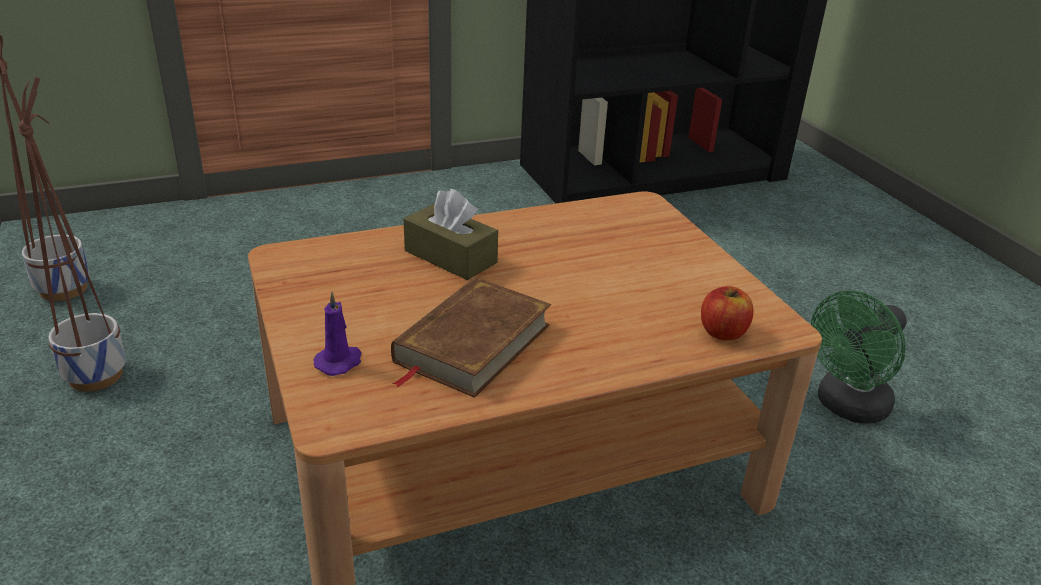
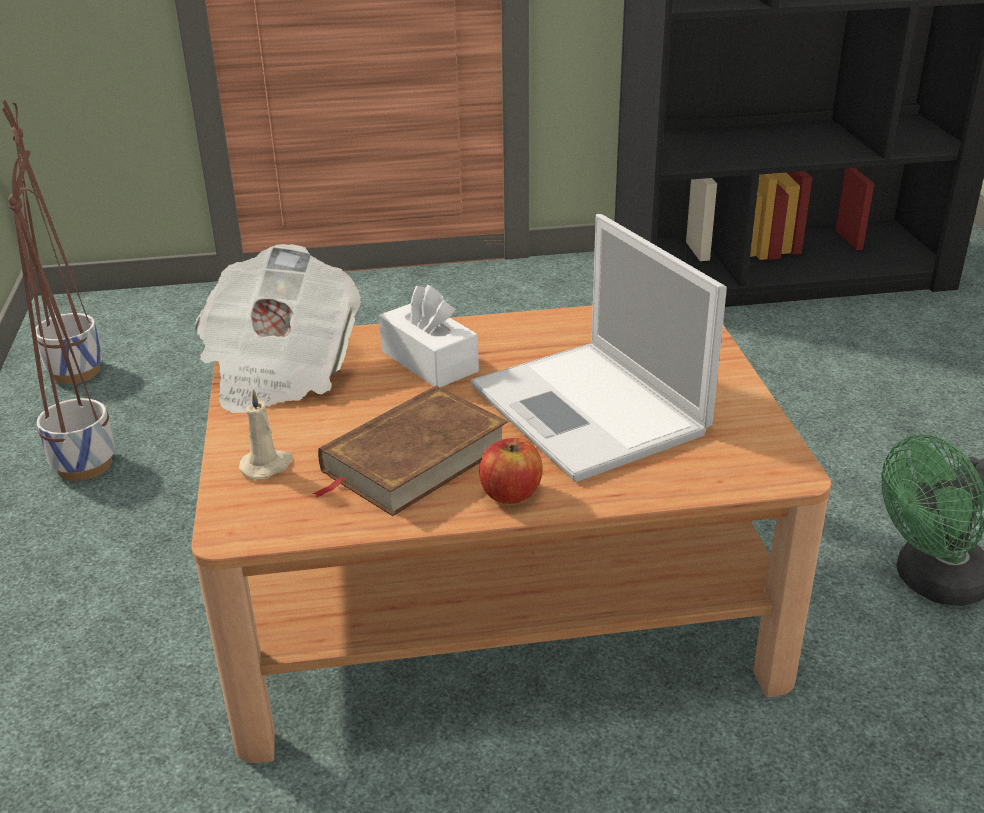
camera: 15 degrees right, 0 degrees up
purple candle [314,292,362,376] -> beige candle [239,389,293,480]
brown tissue box [404,189,498,280] -> white tissue box [379,285,479,387]
apple [701,286,754,341] -> apple moved to [479,438,543,504]
none -> newspaper [195,244,361,413]
none -> laptop [471,214,727,482]

